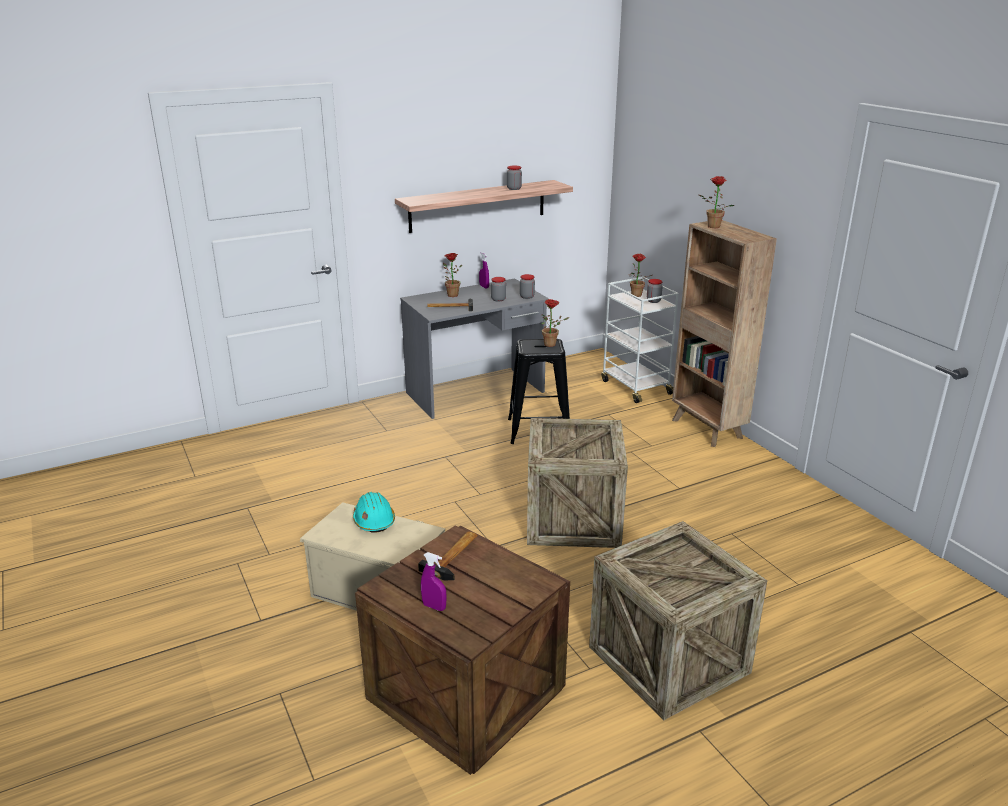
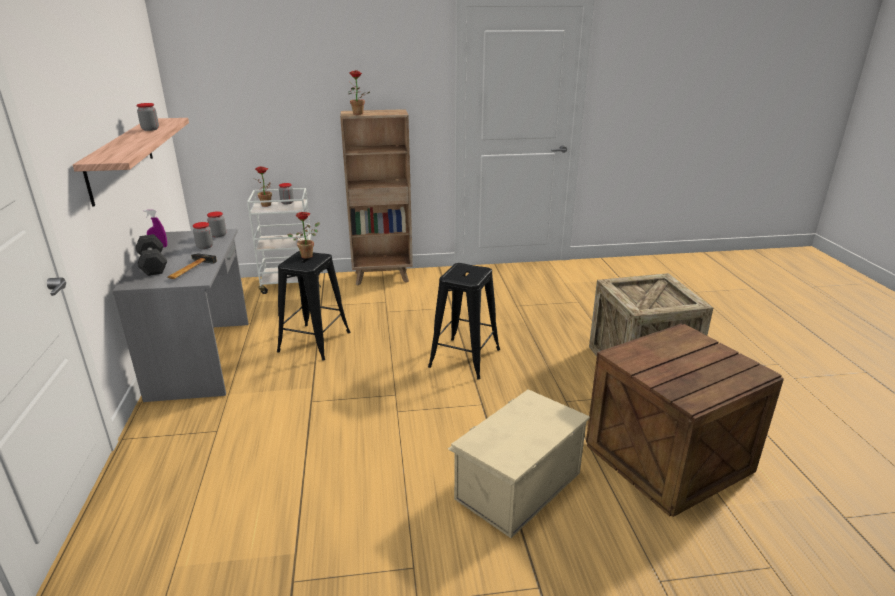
camera: 70 degrees left, 0 degrees up
turquoise hard hat [353,492,395,533] -> none
hammer [418,531,478,581] -> none
purple spray bottle [421,552,447,611] -> none
potted plant [443,253,462,297] -> grey dumbbell [135,234,167,276]
crate [527,418,628,548] -> black stool [428,263,500,379]

